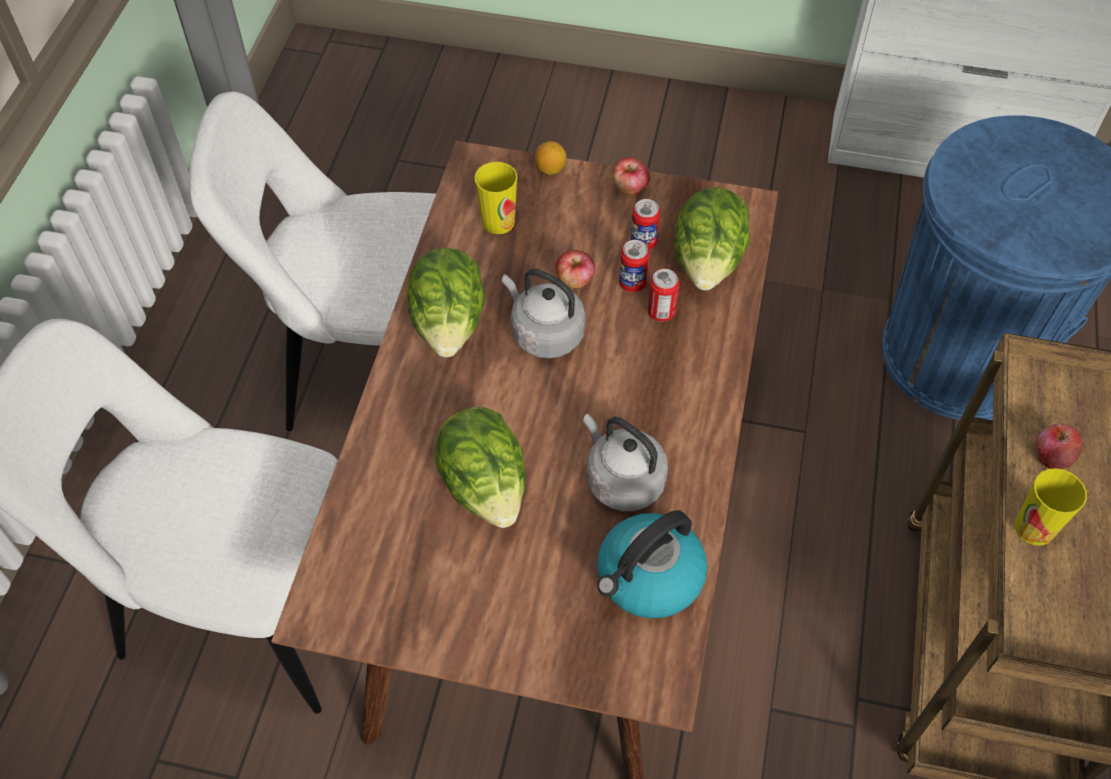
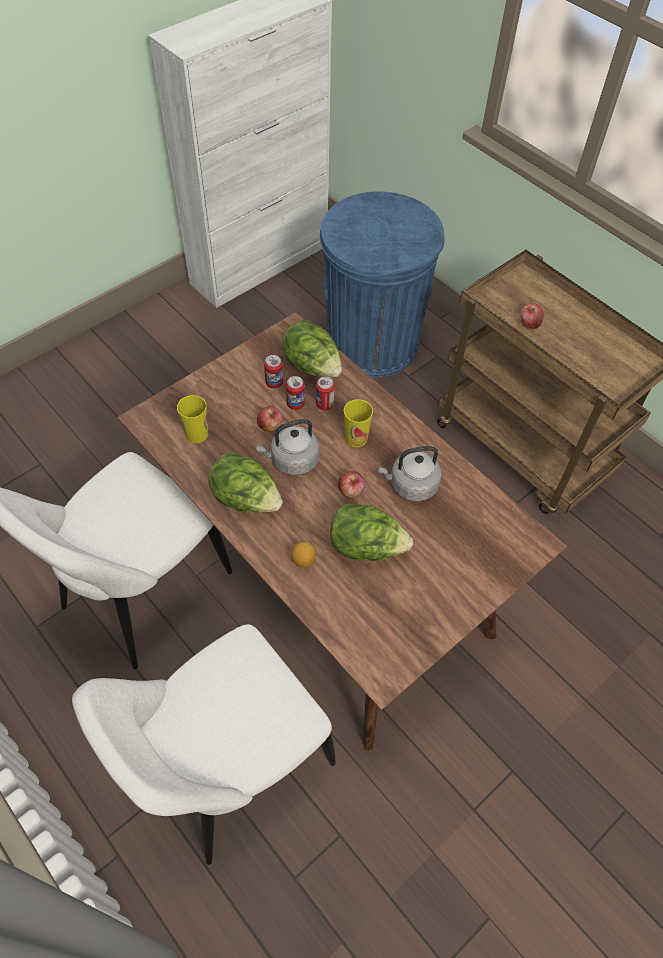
camera: 55 degrees left, 0 degrees up
lemon [535,141,566,175] -> lemon moved to [291,542,316,567]
kettle [597,510,708,618] -> none
apple [612,157,650,196] -> apple moved to [338,471,365,498]
cup [1015,468,1087,546] -> cup moved to [344,399,373,447]

